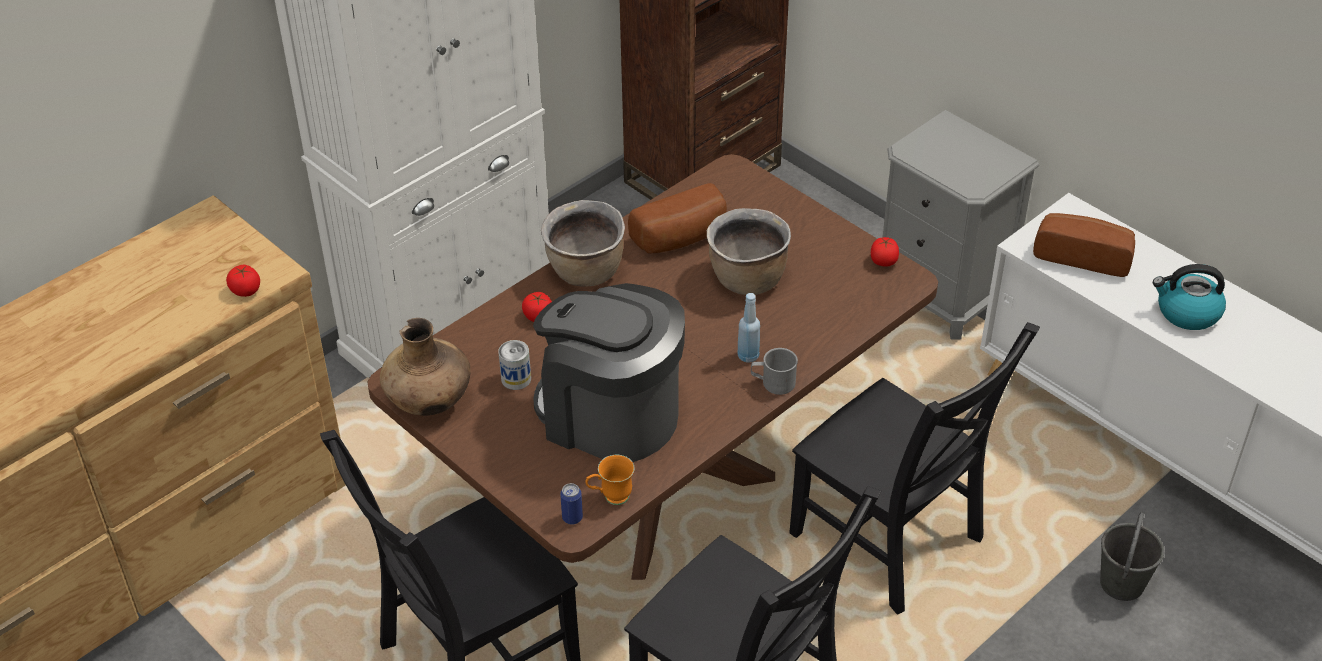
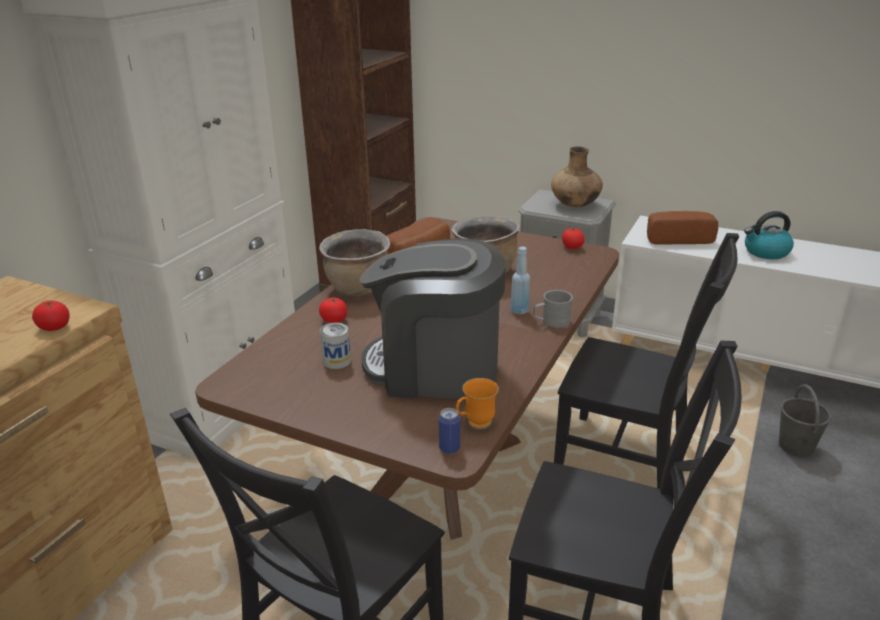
camera: 20 degrees left, 15 degrees down
brown vase [380,318,471,416] -> brown vase moved to [551,146,603,207]

